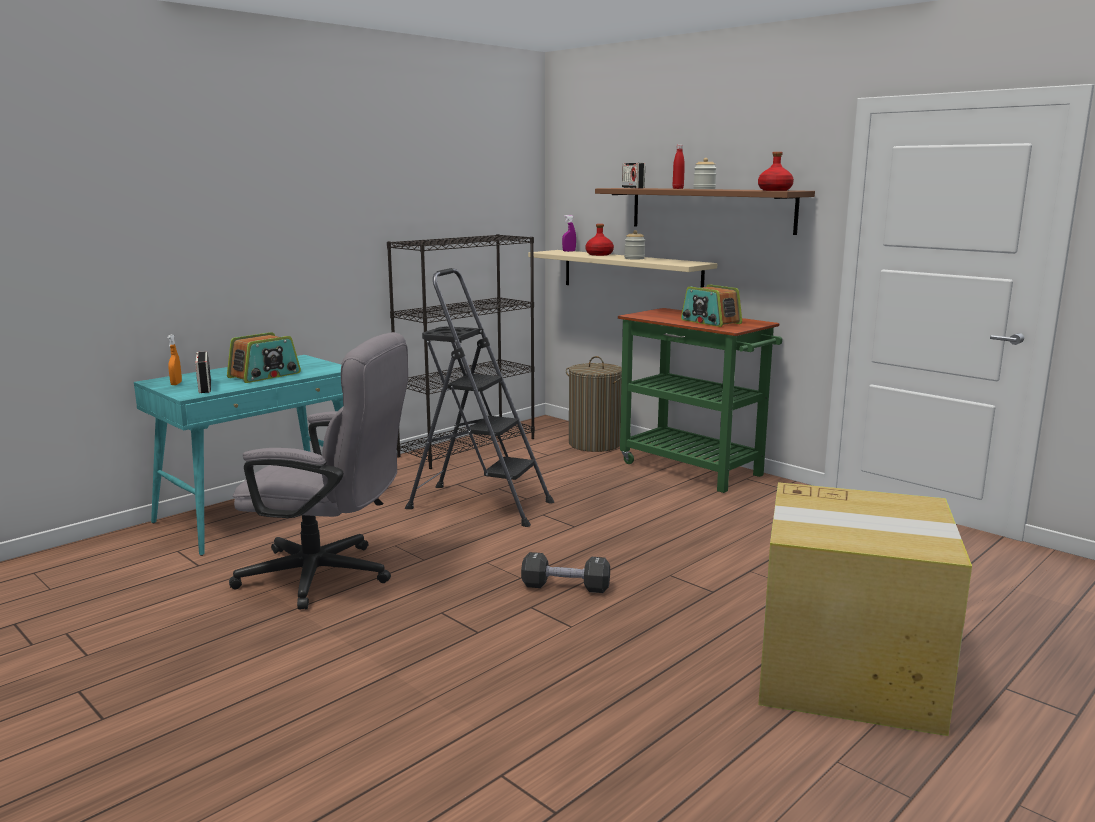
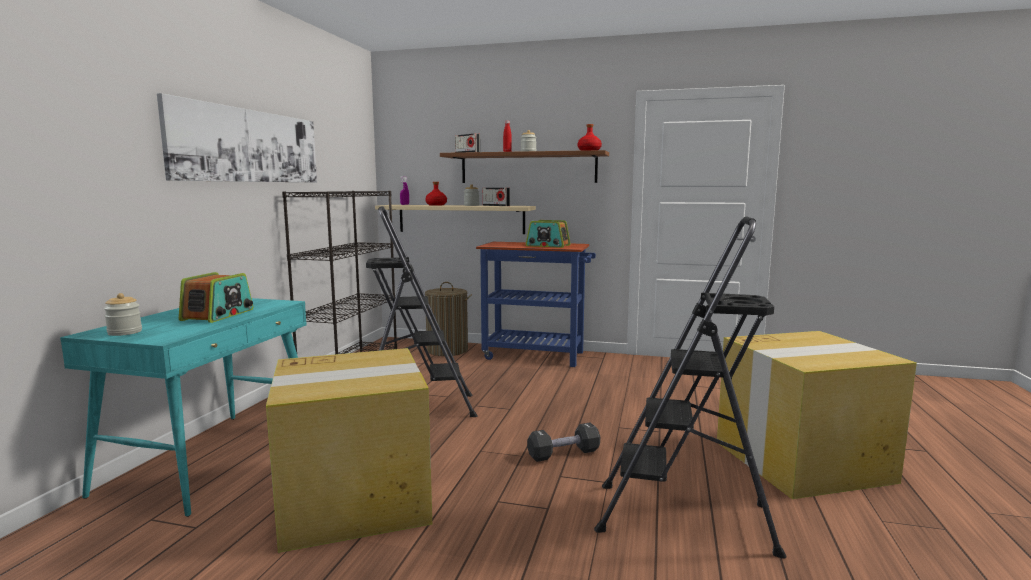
camera: 30 degrees left, 5 degrees down
orange spray bottle [167,334,182,385] -> jar [104,293,142,336]
radio [195,351,211,393] -> radio moved to [483,188,510,206]
grey office chair [229,332,408,610] -> cardboard box [266,348,432,553]
green cart [618,308,782,493] -> blue cart [476,242,596,367]
none -> picture [157,93,317,182]
none -> step ladder [594,217,786,559]

